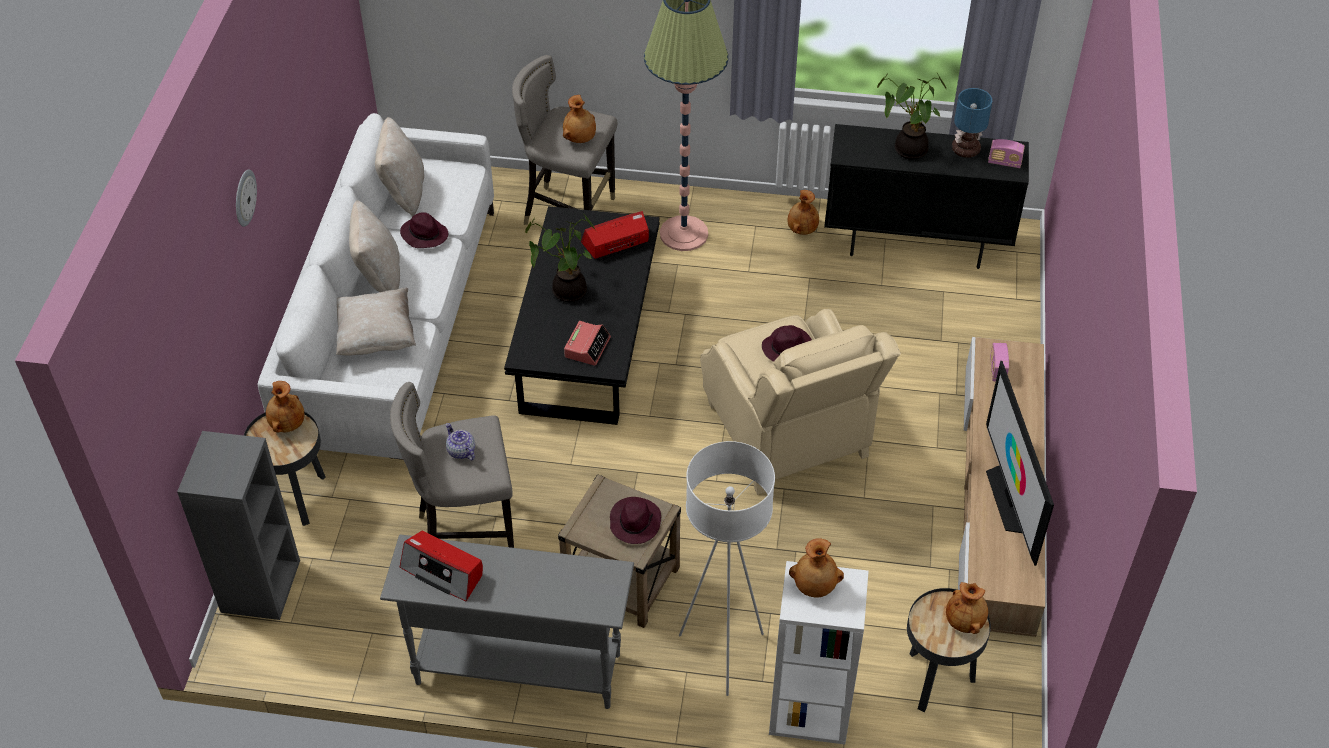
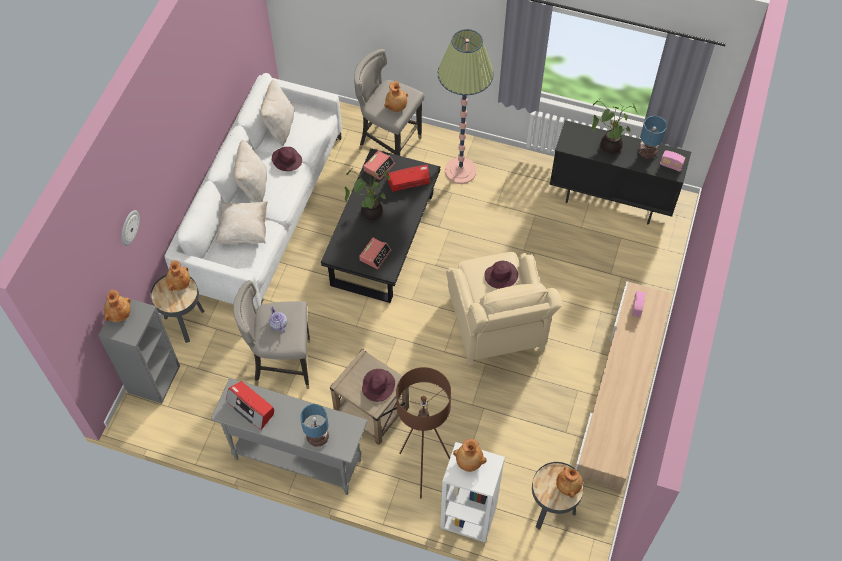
camera: 10 degrees right, 10 degrees up
wall clock [236,169,257,227] -> wall clock moved to [121,210,140,246]
white floor lamp [679,441,775,696] -> brown floor lamp [396,367,451,499]
brown vase [787,190,819,235] -> brown vase moved to [104,290,131,322]
television [986,361,1054,566] -> none
none -> table lamp [300,404,329,447]
none -> alarm clock [363,150,395,180]

